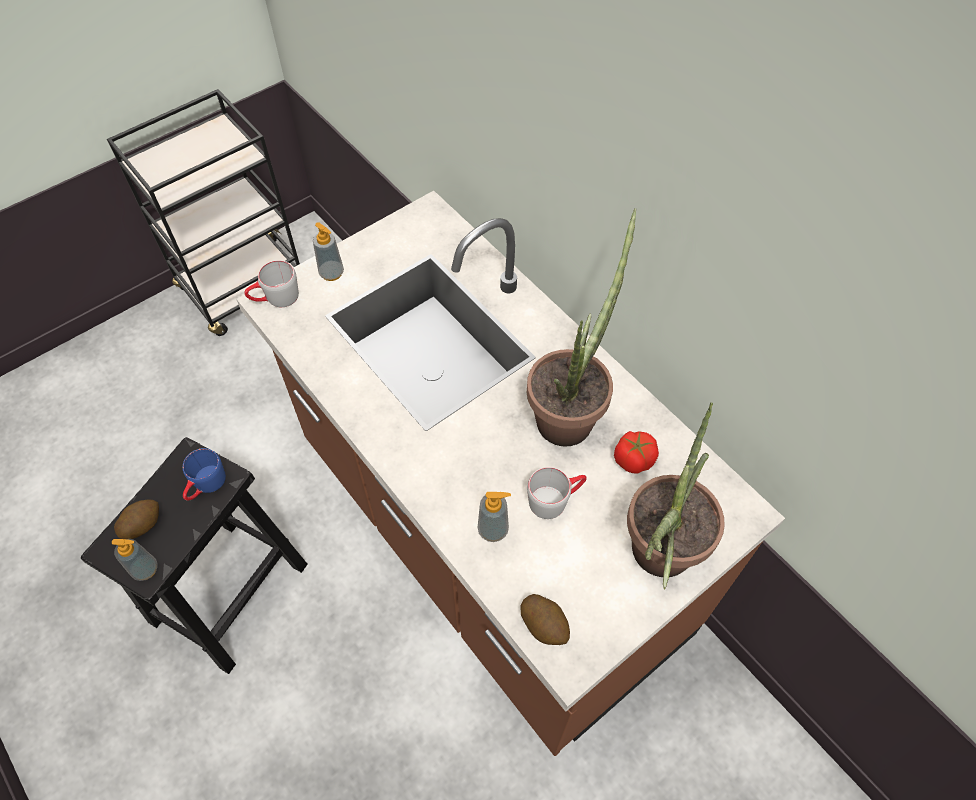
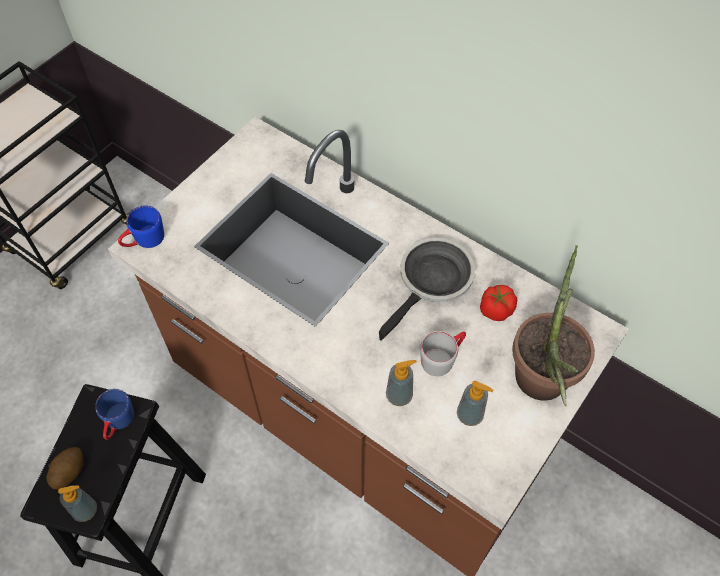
camera: 15 degrees left, 0 degrees up
grey mug [244,260,299,307] -> blue mug [118,205,164,248]
soap dispenser [313,222,344,281] -> soap dispenser moved to [457,381,493,426]
potato [520,594,570,645] -> none
potted plant [527,208,636,447] -> frying pan [379,238,475,341]

